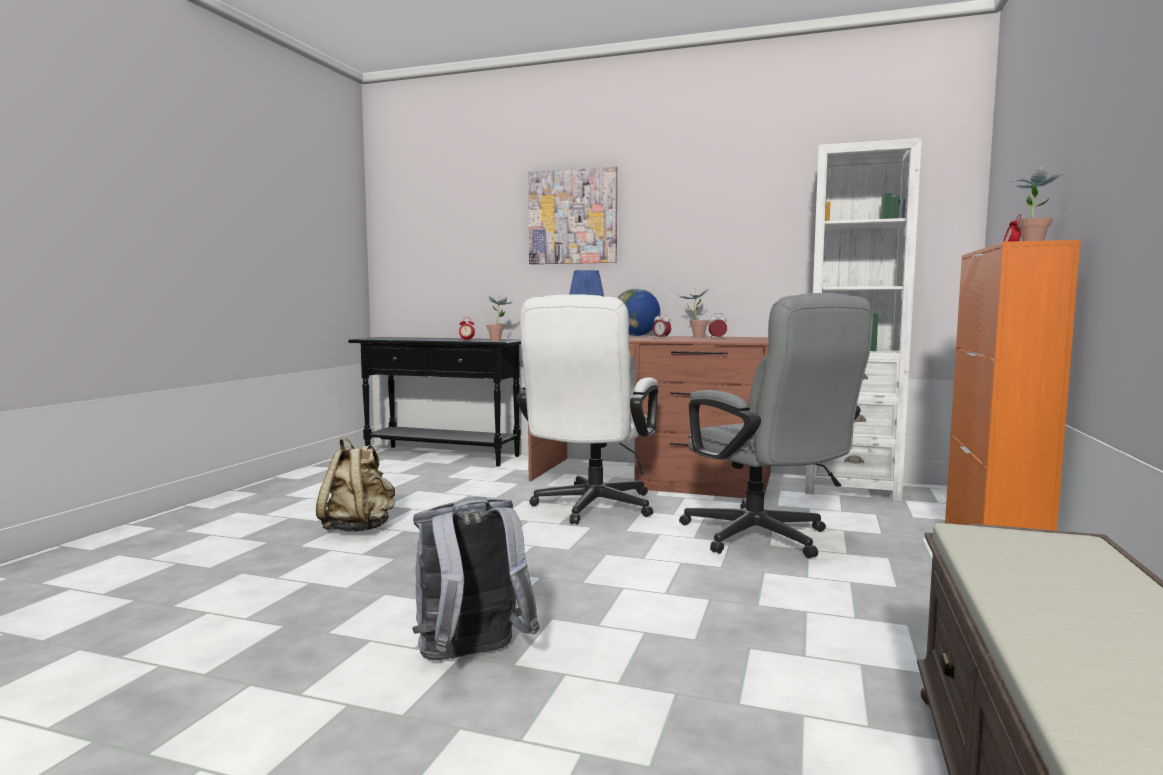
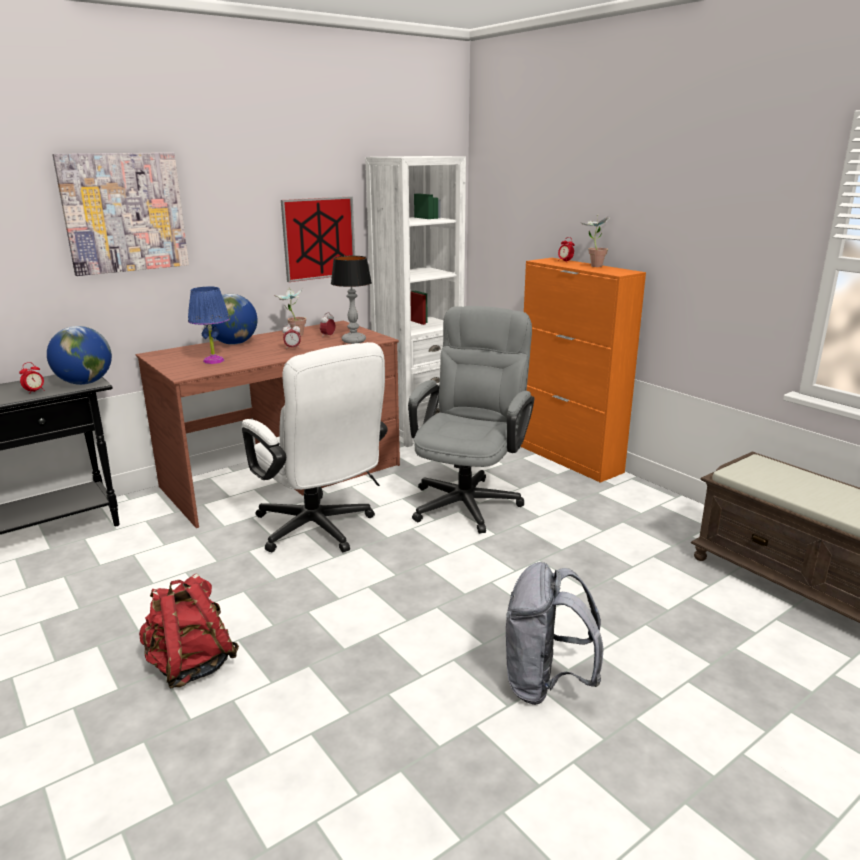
camera: 55 degrees left, 15 degrees up
beige backpack [316,438,395,532] -> red backpack [139,573,239,688]
potted plant [486,296,513,341] -> globe [47,326,112,385]
grey office chair [679,293,873,558] -> grey office chair turned 75 degrees counterclockwise [408,306,534,534]
none -> picture [281,196,355,282]
none -> table lamp [331,256,372,344]

